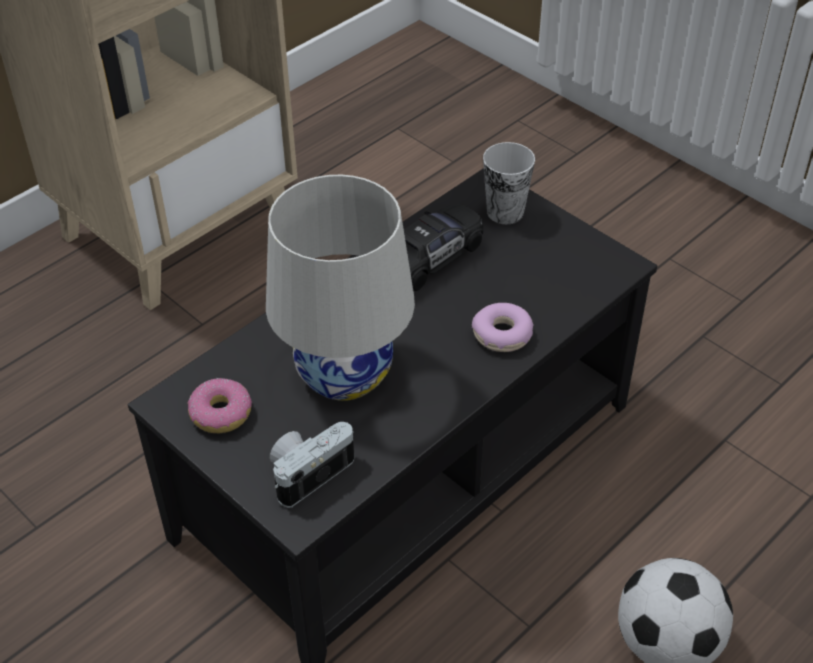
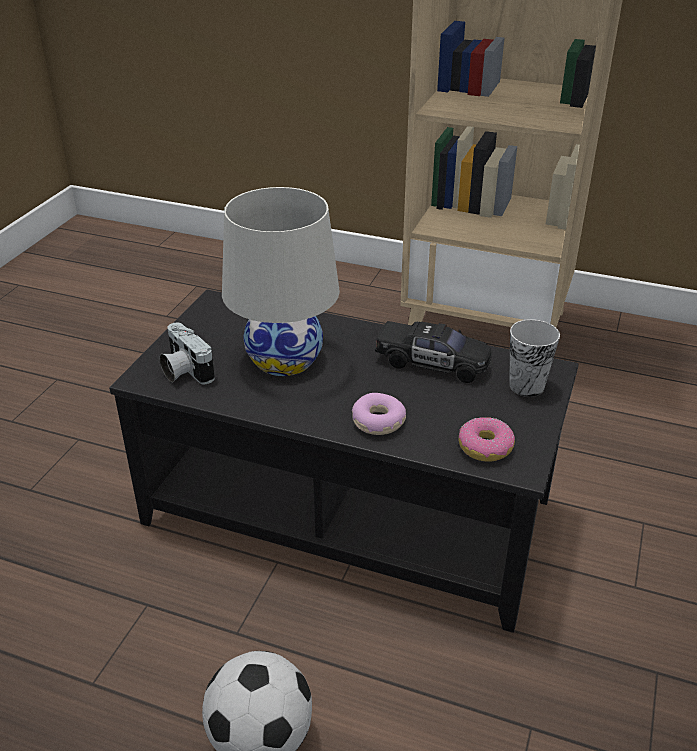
camera: 65 degrees right, 10 degrees down
donut [188,378,252,433] -> donut moved to [459,417,515,462]
camera [270,422,354,508] -> camera turned 150 degrees counterclockwise [160,323,215,384]

